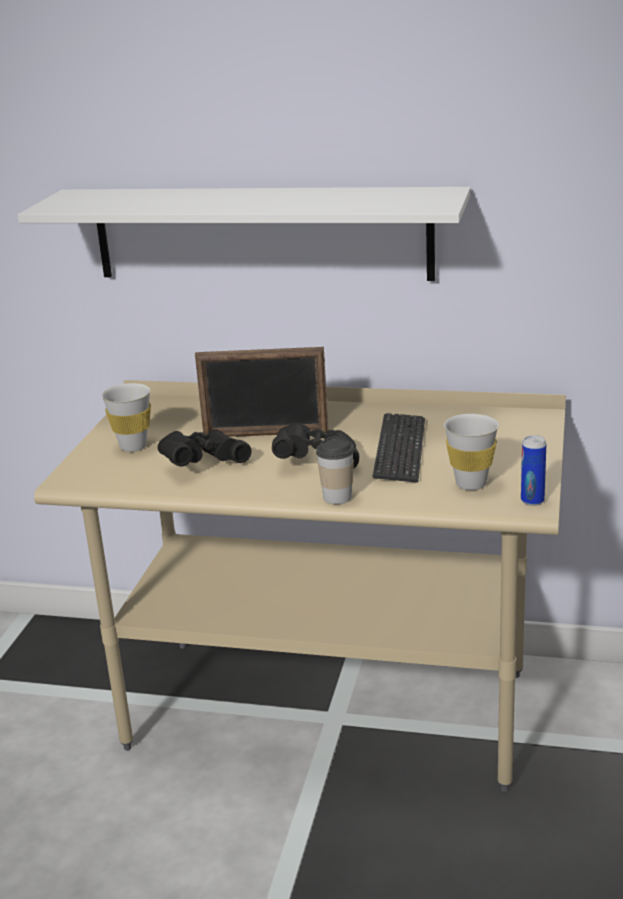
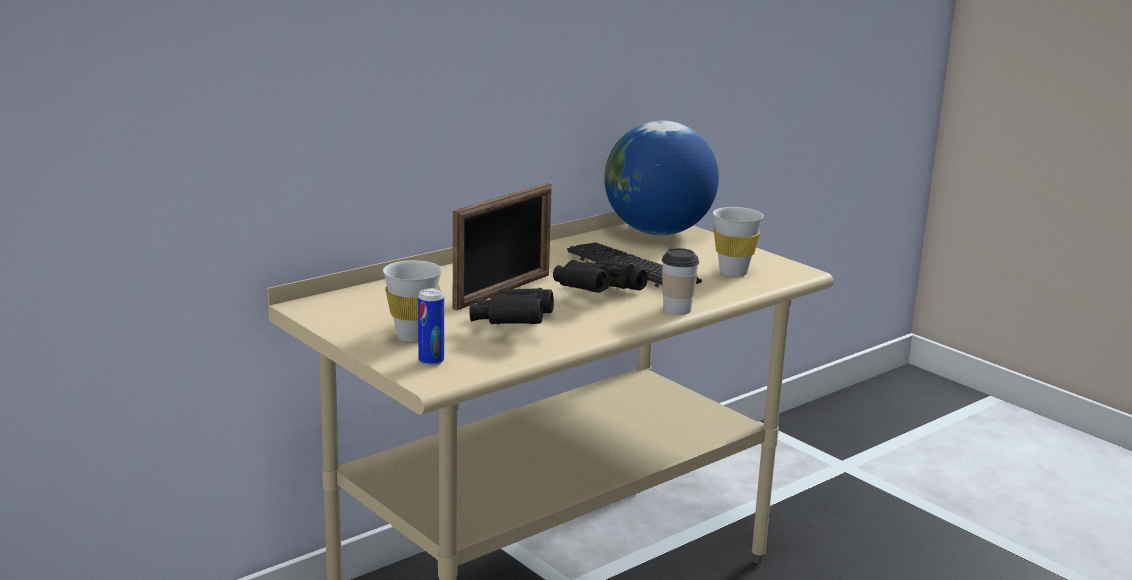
camera: 55 degrees left, 5 degrees down
white shelf [18,187,471,281] -> none
can [521,435,546,506] -> can moved to [418,288,444,366]
none -> globe [604,121,719,235]

